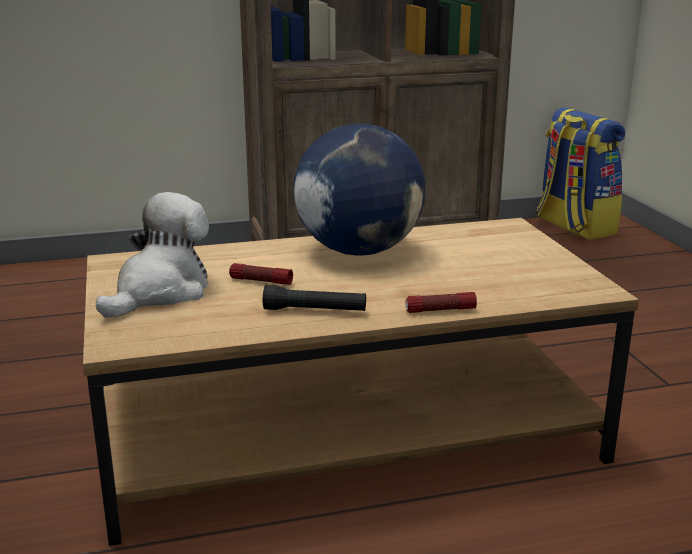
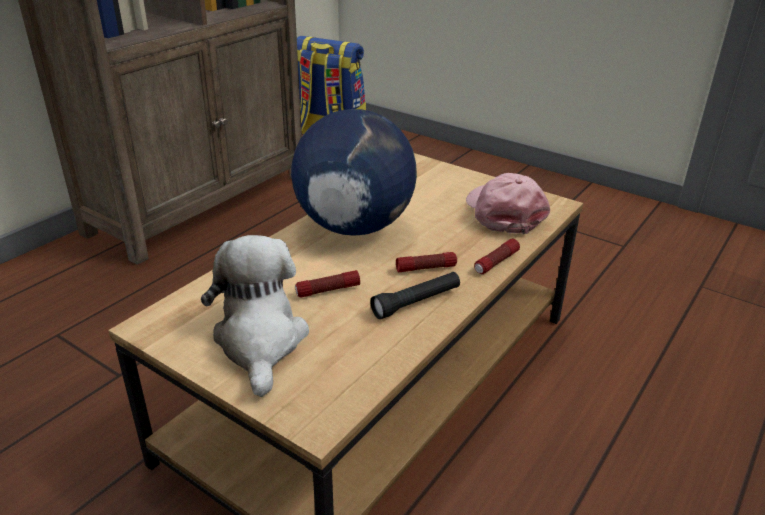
camera: 40 degrees left, 10 degrees up
none -> flashlight [396,252,457,272]
none -> pink cap [466,173,550,234]

